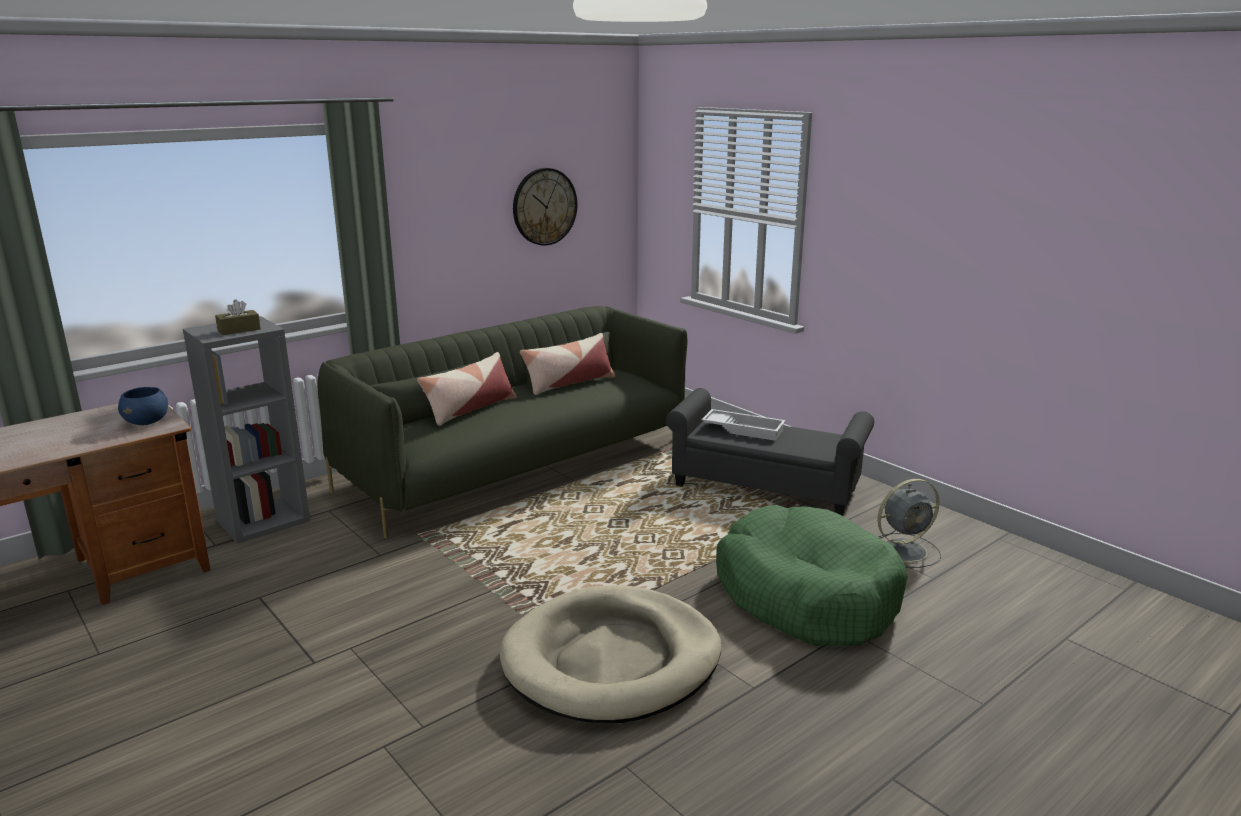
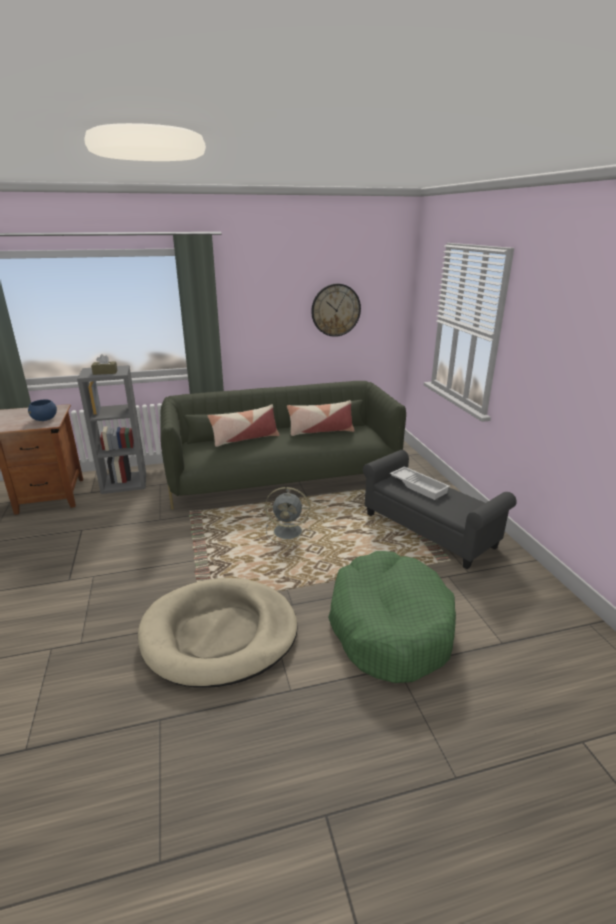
camera: 25 degrees right, 5 degrees up
grey fan [878,479,941,568] -> grey fan moved to [265,487,310,542]

